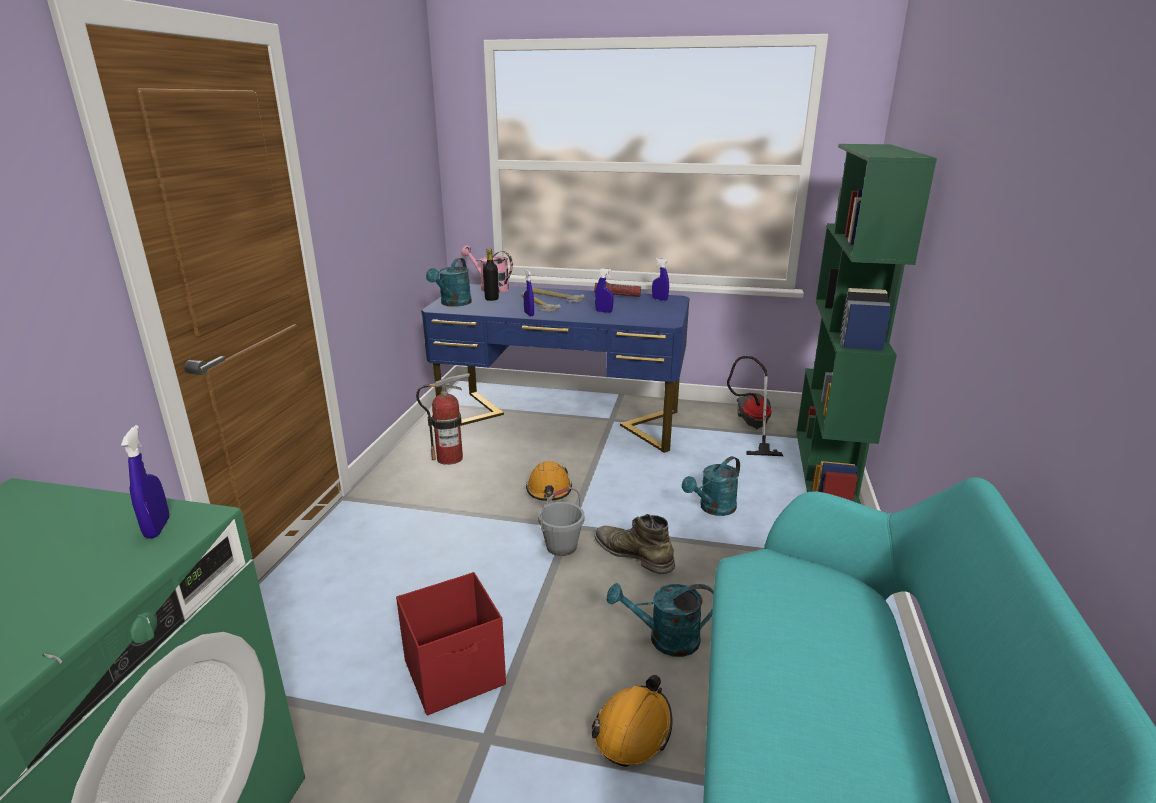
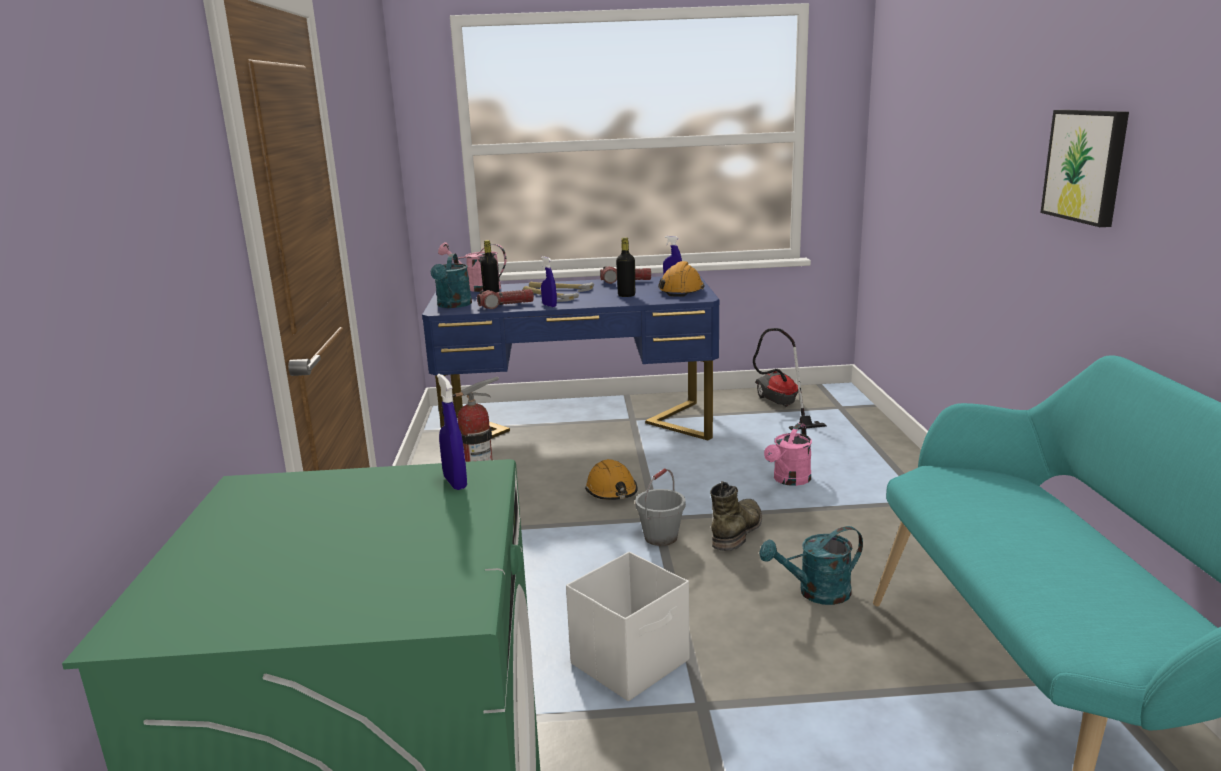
camera: 15 degrees left, 5 degrees down
red storage box [396,572,506,715] -> white storage box [566,552,689,701]
orange hard hat [592,675,672,767] -> orange hard hat moved to [658,261,705,297]
blue spray bottle [595,268,614,313] -> black bottle [616,237,635,297]
green boot [595,514,675,574] -> green boot turned 90 degrees clockwise [710,481,762,551]
turquoise watering can [682,456,740,516] -> pink watering can [764,423,812,486]
green bookcase [796,144,937,504] -> none
none -> flashlight [477,289,534,309]
none -> picture [1040,110,1129,227]

